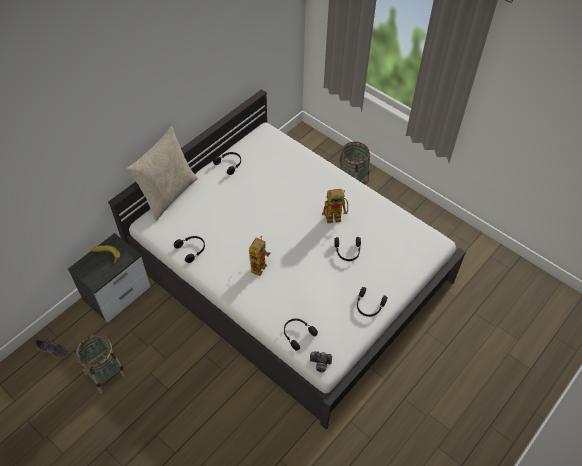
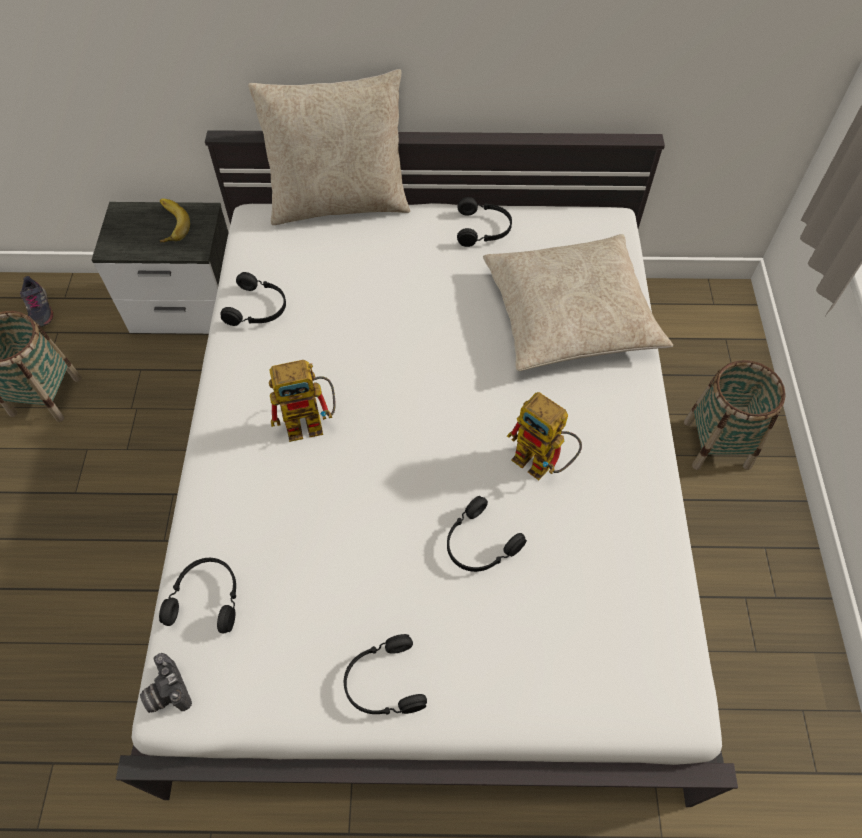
camera: 50 degrees right, 5 degrees up
none -> beige pillow [483,234,673,371]

